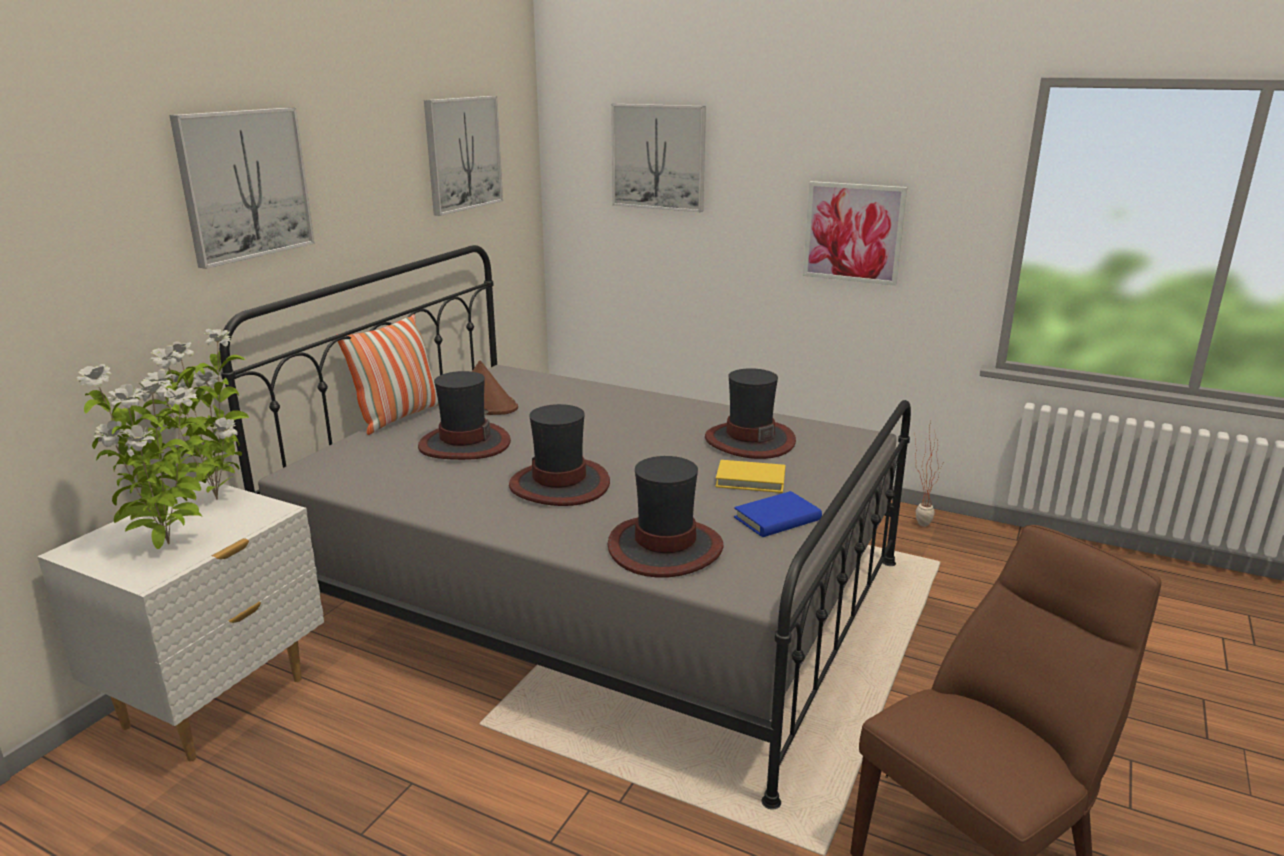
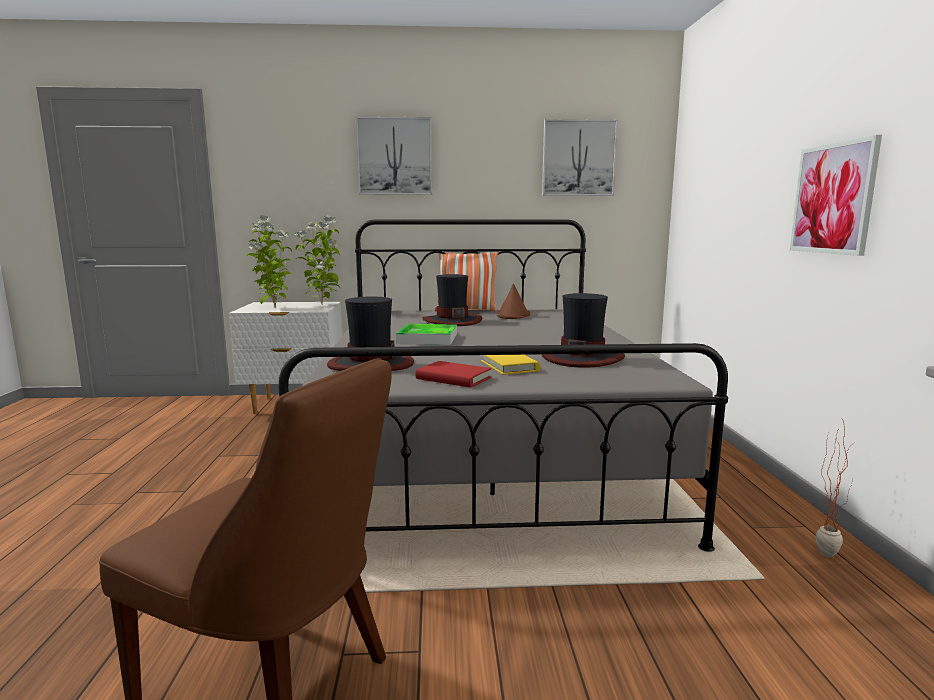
camera: 60 degrees right, 10 degrees down
hat [509,404,610,506] -> tray [396,324,457,345]
picture [611,104,706,212] -> none
blue book [734,491,822,537] -> red book [415,361,491,388]

